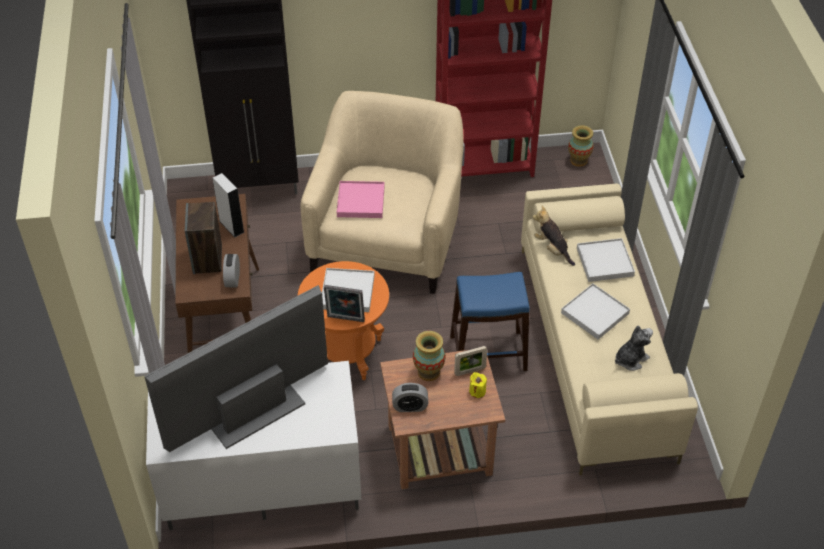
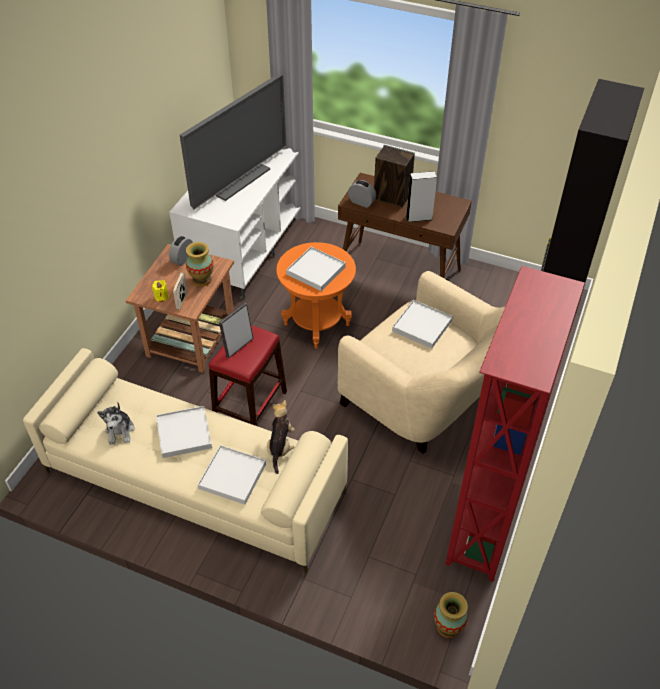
camera: 120 degrees right, 0 degrees up
television [144,285,328,452] -> television turned 45 degrees clockwise [180,74,286,210]
picture frame [324,285,365,322] -> picture frame moved to [219,303,254,358]
pink tray [337,181,385,218] -> white tray [392,300,453,349]
blue stool [450,272,530,371] -> red stool [209,325,287,426]
plush toy [533,206,575,266] -> plush toy turned 75 degrees counterclockwise [267,400,295,474]

